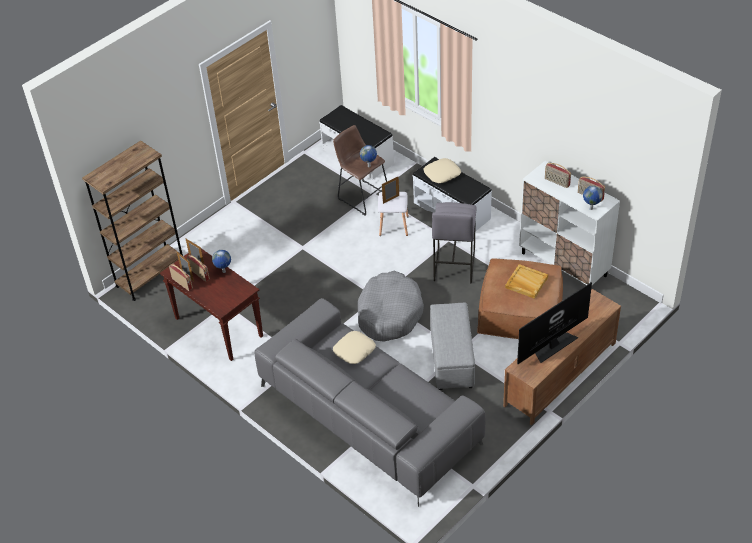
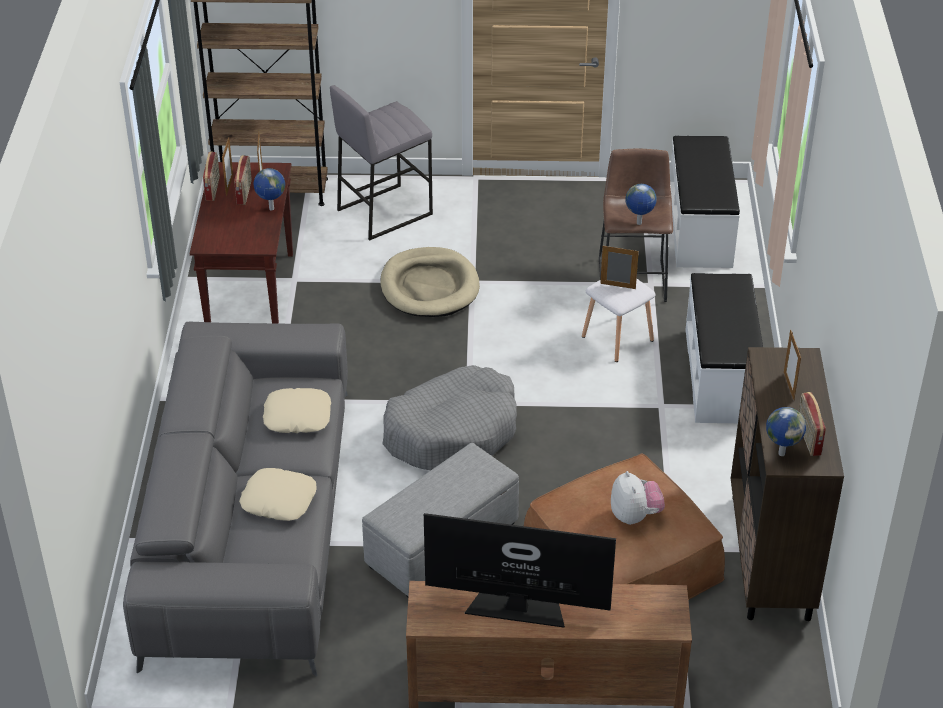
camera: 45 degrees right, 5 degrees down
beige pillow [423,158,461,183] -> beige pillow moved to [239,468,317,521]
grey stool [432,202,477,284] -> grey stool moved to [330,85,433,240]
beige tray [505,264,548,299] -> plush toy [611,471,665,525]
white cabinet [519,161,620,285] -> brown cabinet [731,347,844,621]
radio [545,163,571,188] -> picture frame [784,329,801,400]
none -> beige dog bed [380,247,480,317]

